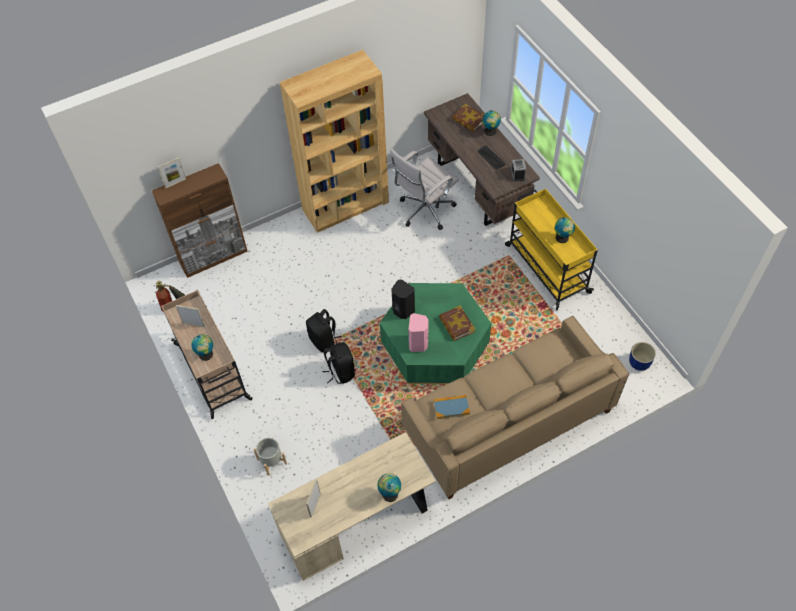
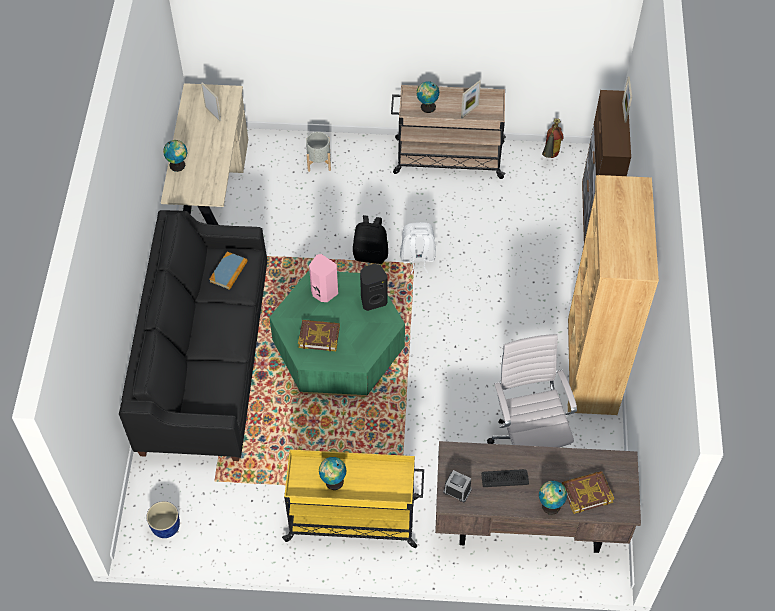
camera: 120 degrees right, 0 degrees up
black backpack [306,309,342,352] -> white backpack [400,222,436,274]
beige sofa [401,316,629,499] -> black sofa [119,210,267,461]

